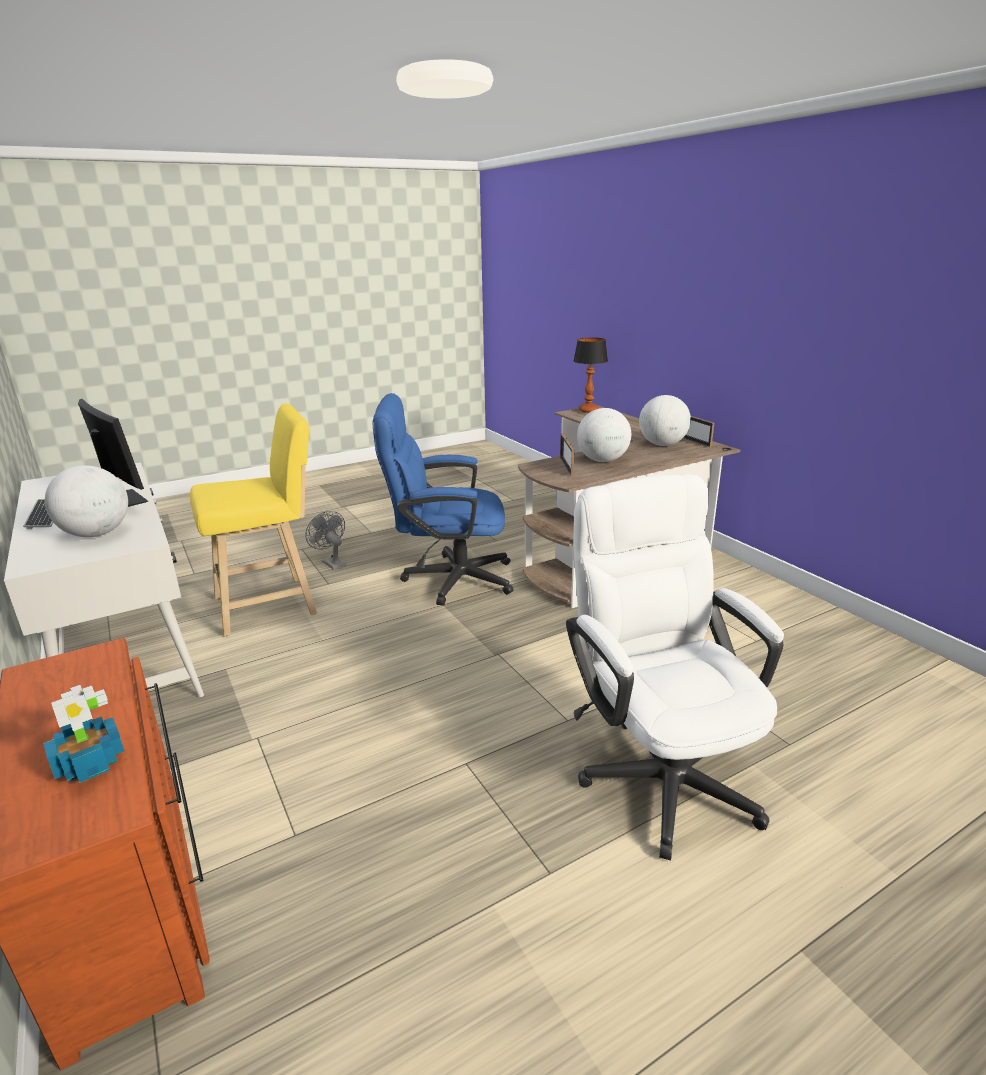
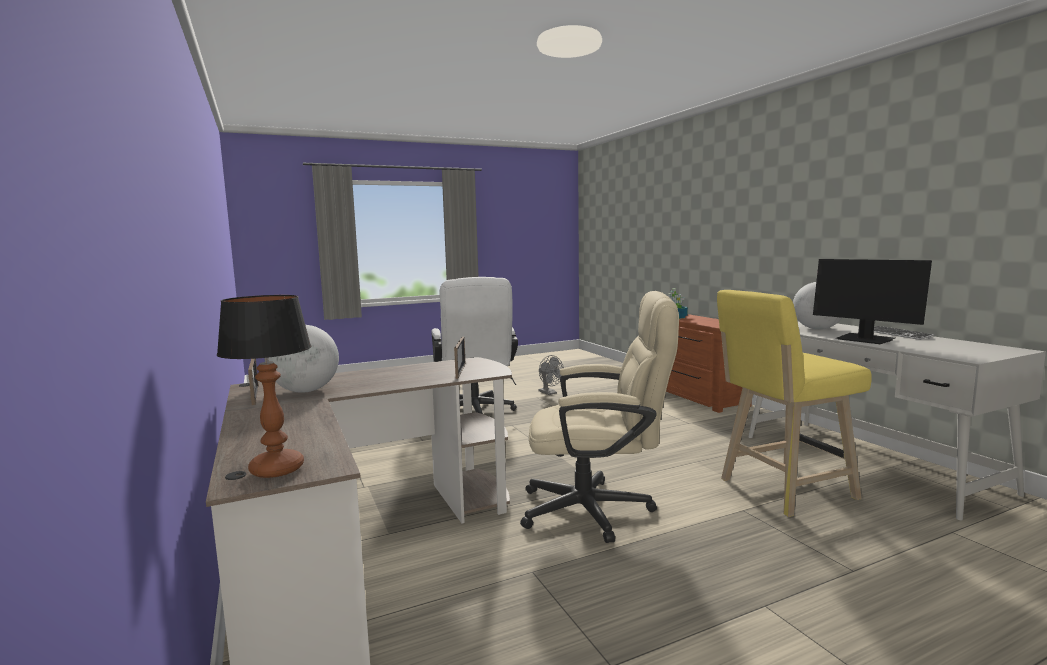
camera: 175 degrees left, 15 degrees down
grey fan [305,511,346,570] -> grey fan moved to [539,355,564,395]
blue office chair [373,393,514,606] -> beige office chair [520,291,679,543]
globe [577,408,631,462] -> none

